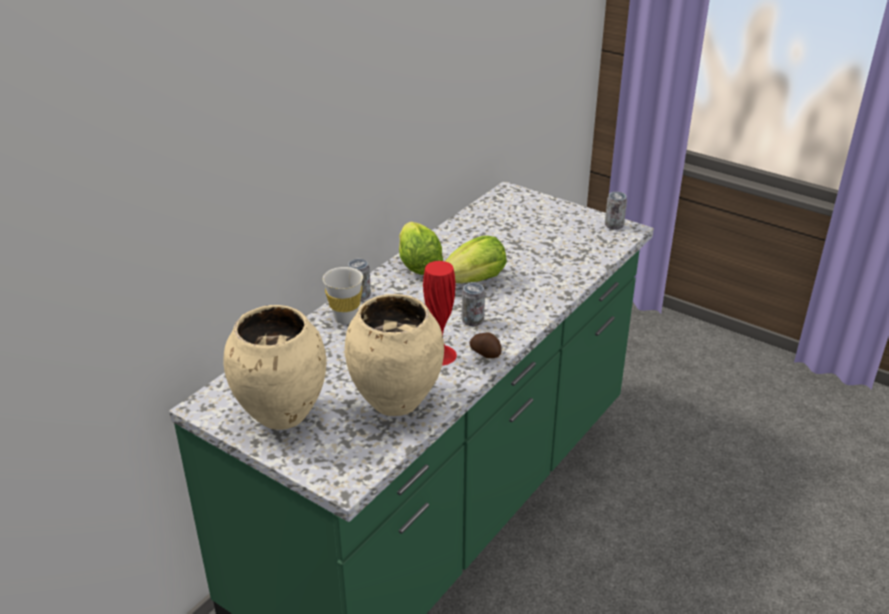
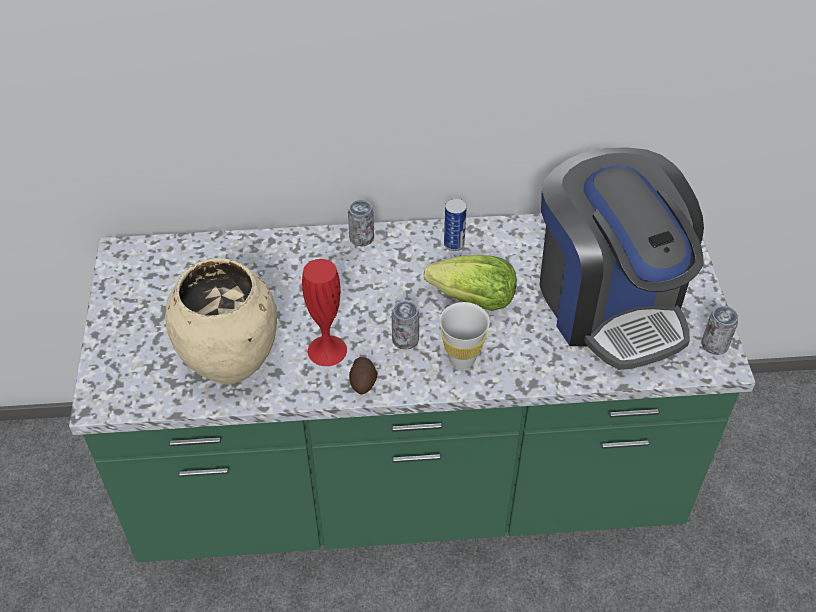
camera: 50 degrees right, 15 degrees up
beige vase [224,305,326,430] -> none
white cup [323,267,363,324] -> white cup moved to [440,302,490,369]
lettuce [399,222,443,275] -> can [444,198,467,251]
none -> coffee machine [539,147,704,370]

